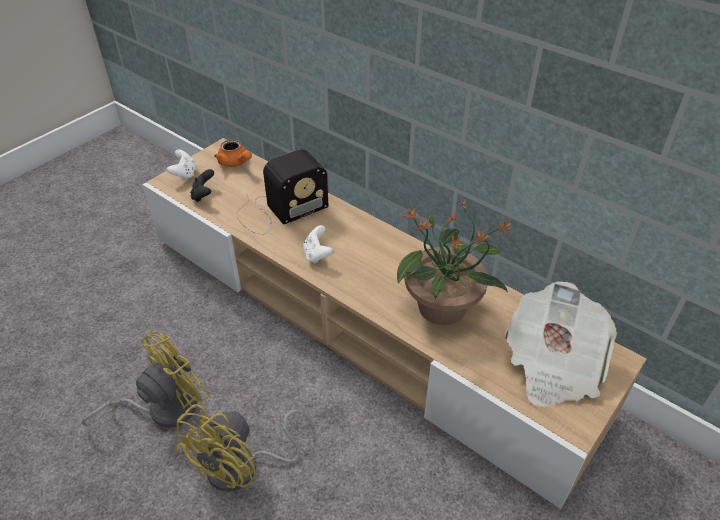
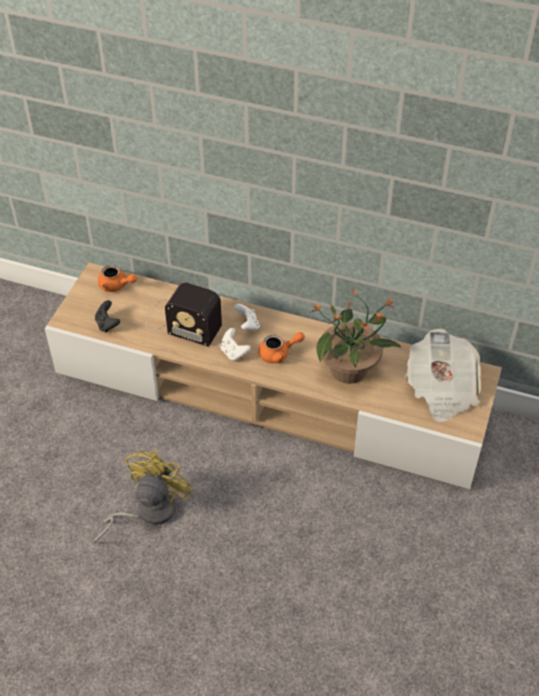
camera: 20 degrees left, 5 degrees up
white game controller [167,149,197,181] -> white game controller moved to [234,304,260,332]
yellow fan [174,404,313,492] -> none
radio [237,149,328,235] -> radio turned 75 degrees clockwise [147,283,222,347]
none -> orange teapot [258,332,305,363]

